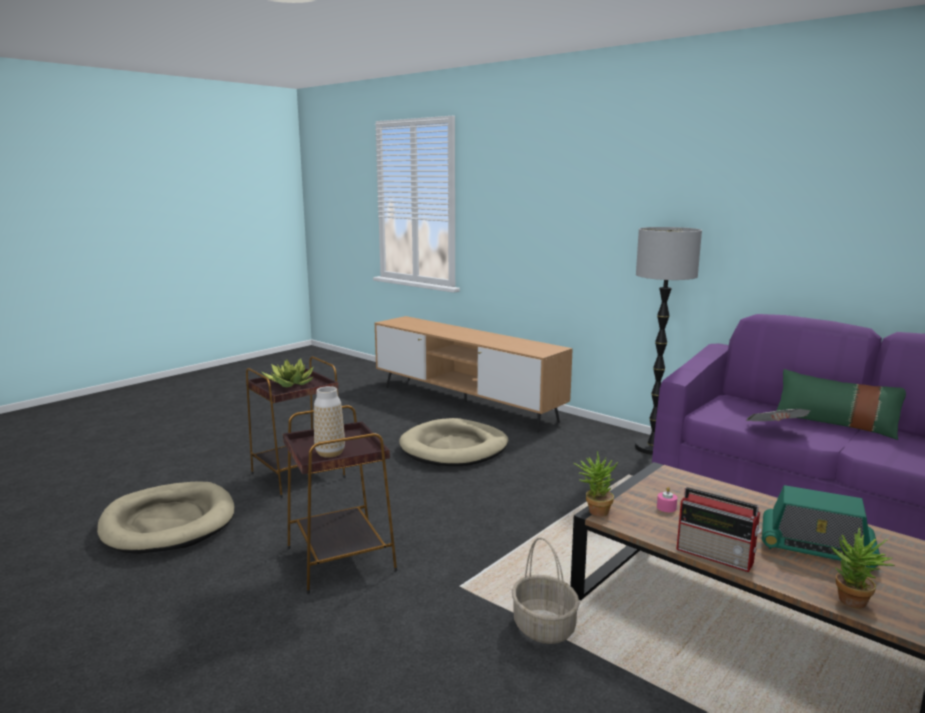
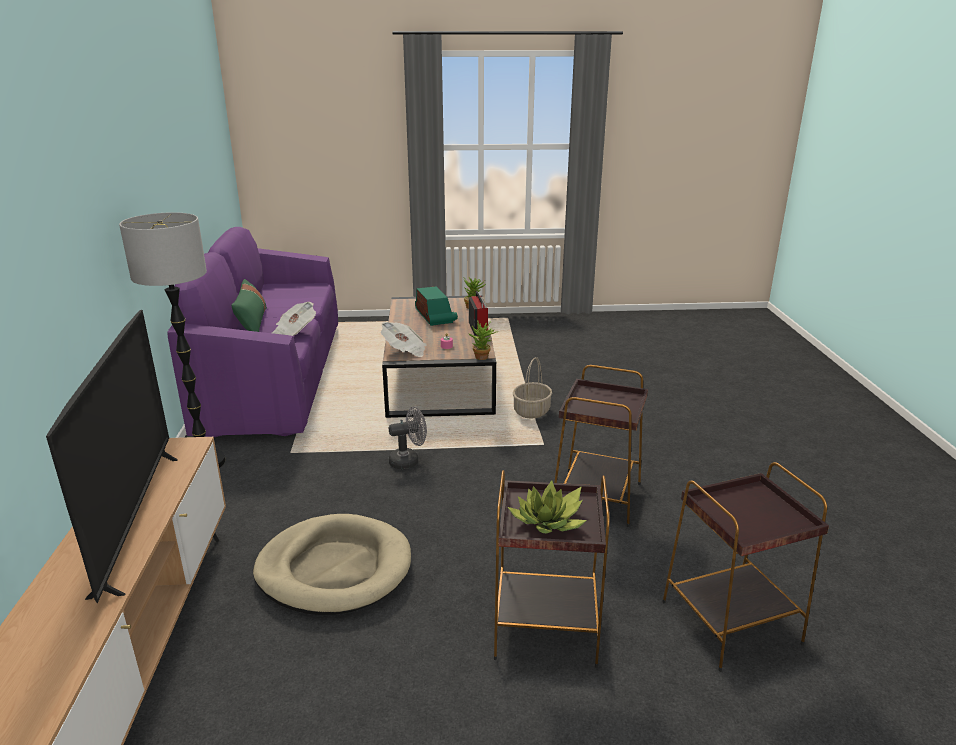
camera: 135 degrees left, 10 degrees up
beige dog bed [97,482,234,554] -> brown side table [662,462,829,672]
vase [314,386,345,458] -> none
none -> television [46,310,178,604]
none -> newspaper [381,322,427,357]
none -> grey fan [389,407,427,469]

